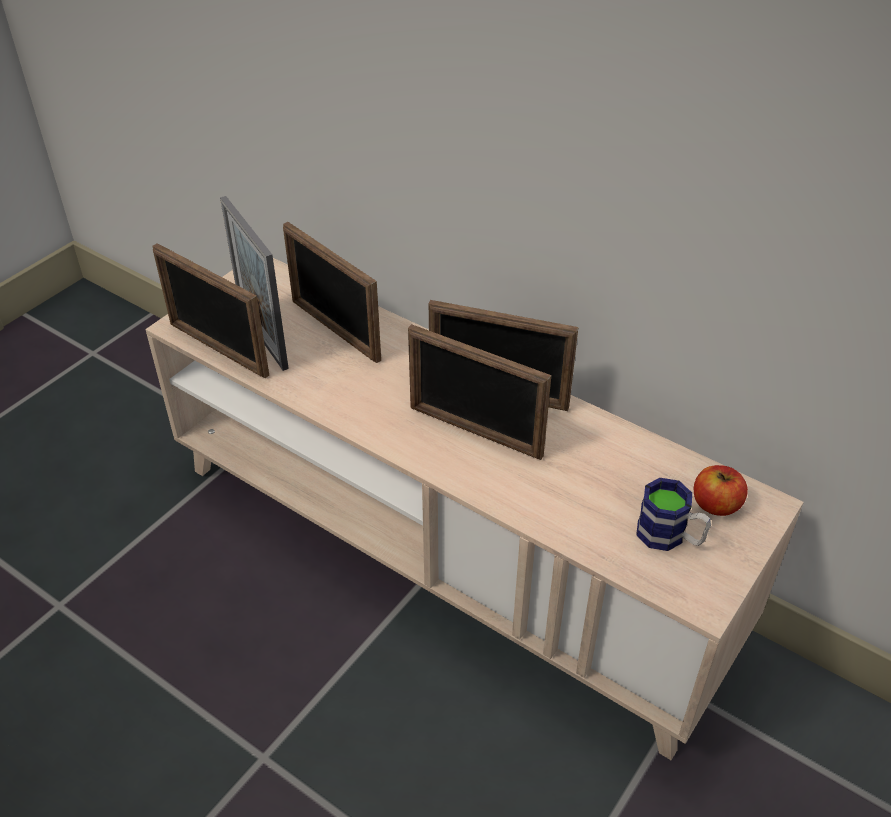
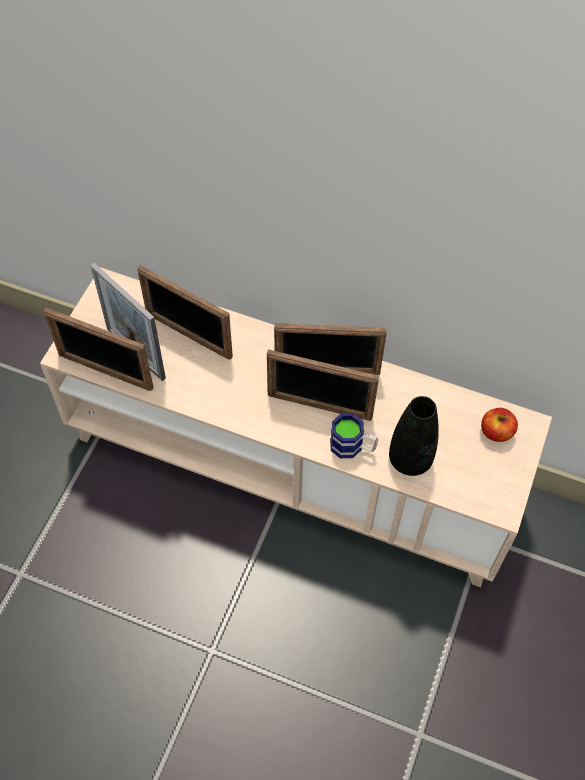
camera: 15 degrees left, 15 degrees up
mug [636,478,711,551] -> mug moved to [330,413,378,459]
none -> black vase [389,396,439,476]

